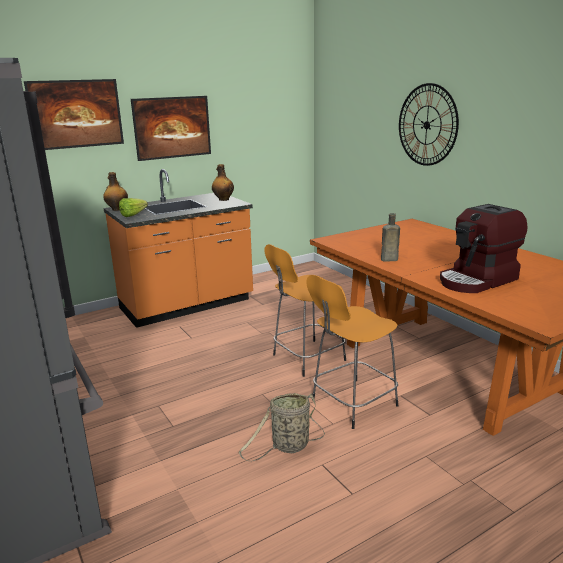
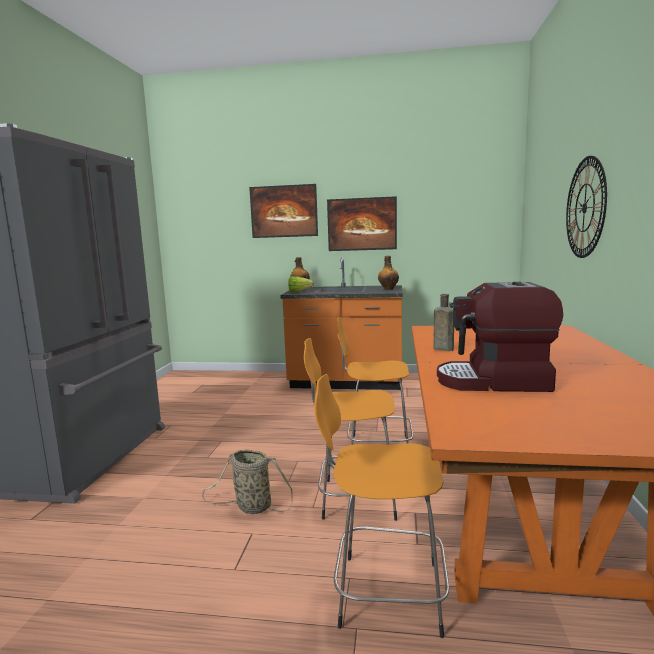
camera: 40 degrees right, 10 degrees down
none -> orange stool [314,374,449,638]

